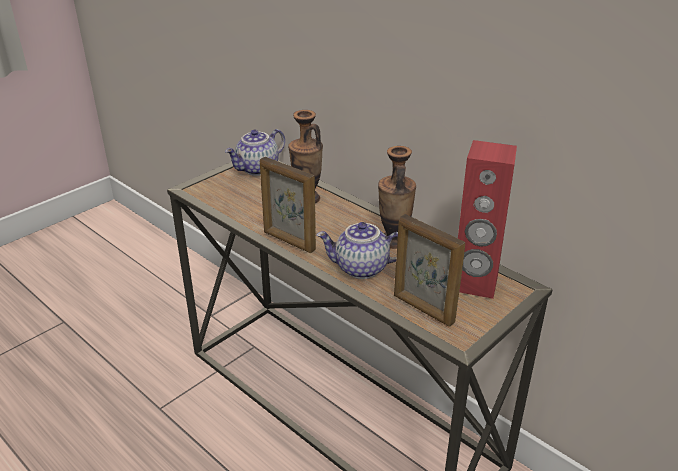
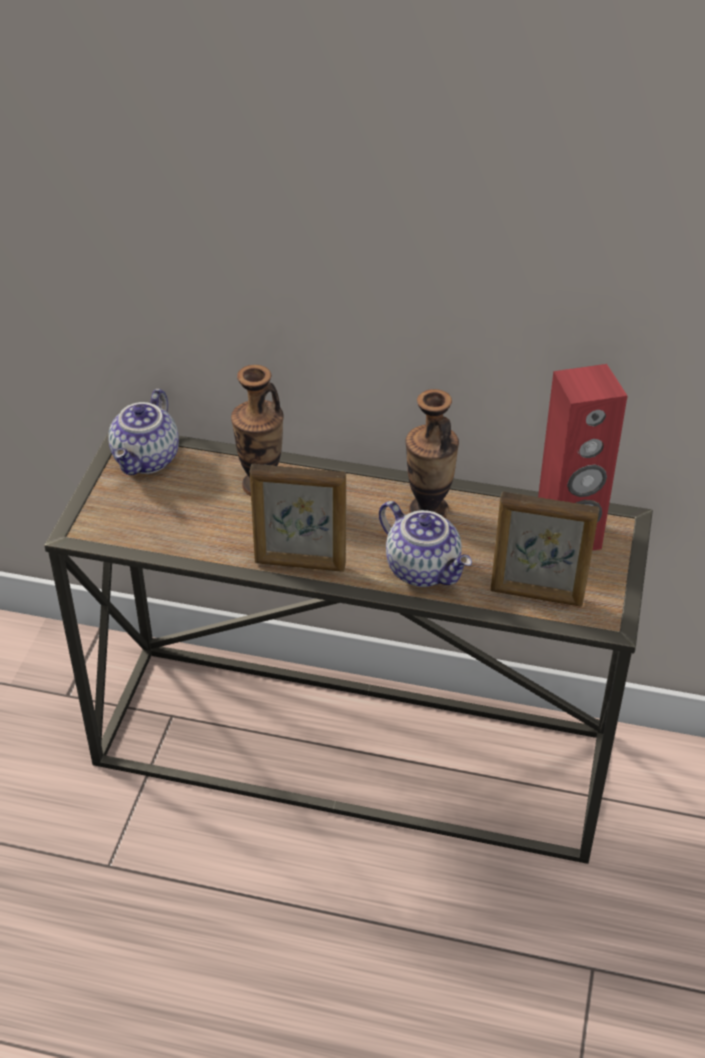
camera: 30 degrees left, 10 degrees up
teapot [316,222,398,279] -> teapot turned 105 degrees counterclockwise [379,501,472,587]

